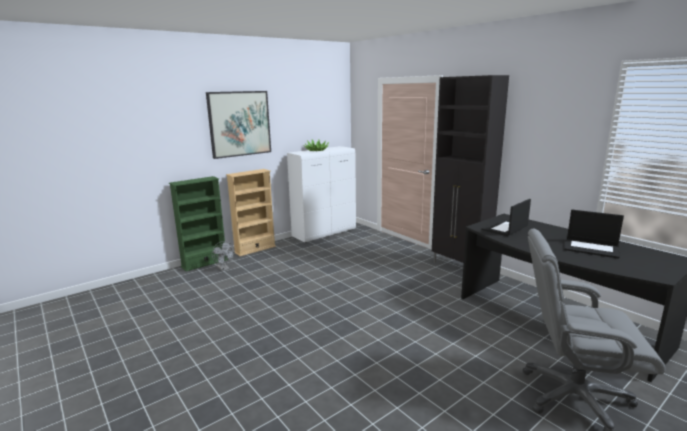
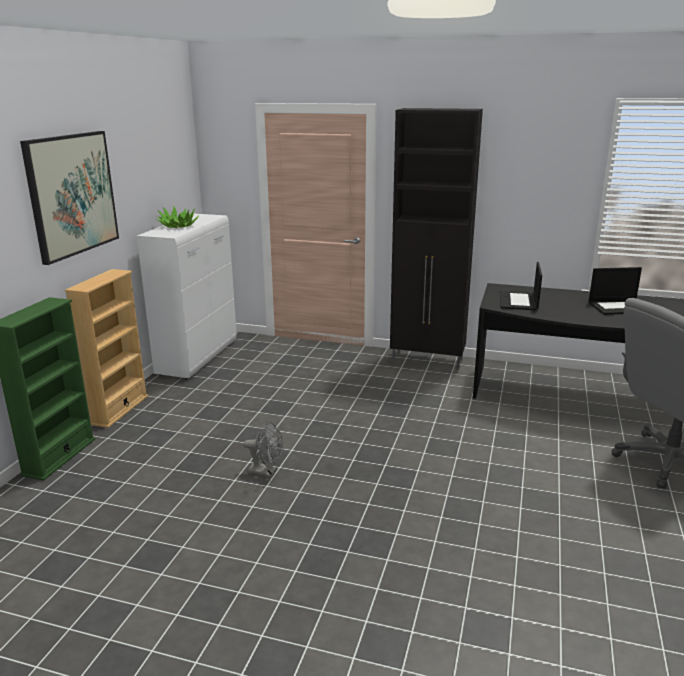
camera: 35 degrees left, 5 degrees up
grey fan [212,241,235,271] -> grey fan moved to [243,422,283,477]

